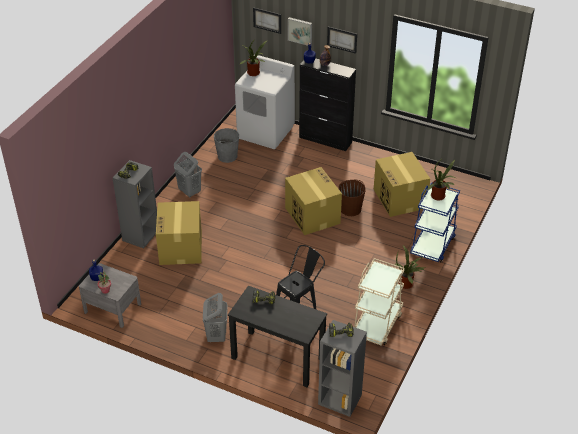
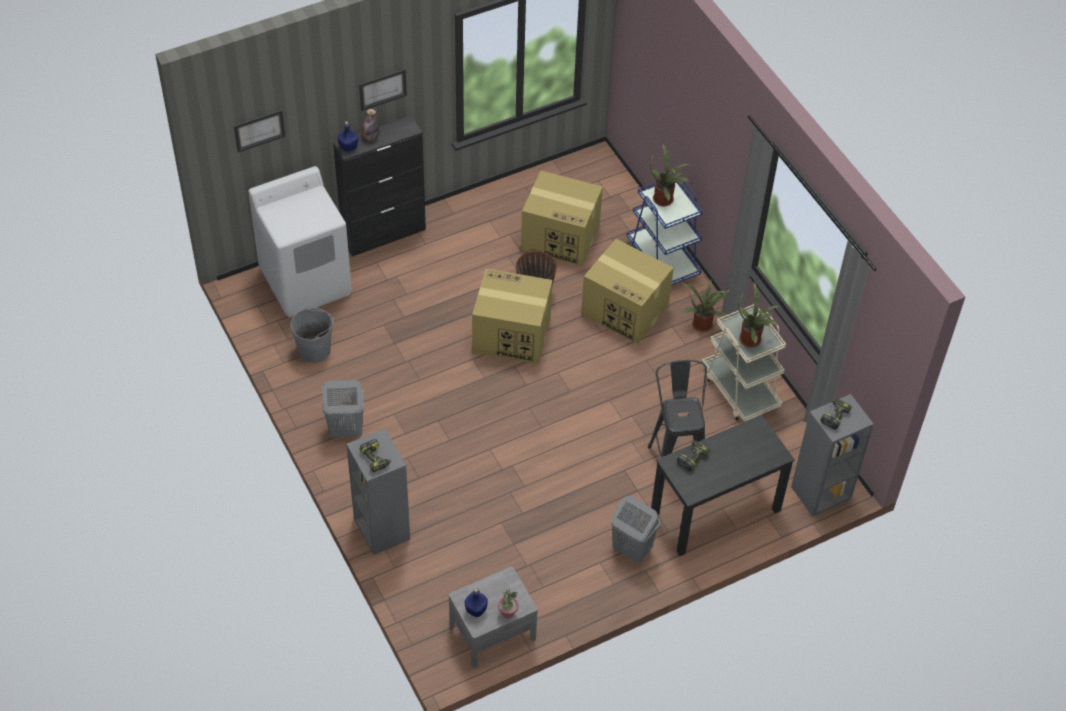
camera: 55 degrees left, 10 degrees up
cardboard box [156,201,202,265] -> cardboard box moved to [581,239,674,344]
potted plant [240,38,268,76] -> potted plant moved to [738,283,780,347]
picture [288,17,312,46] -> none

